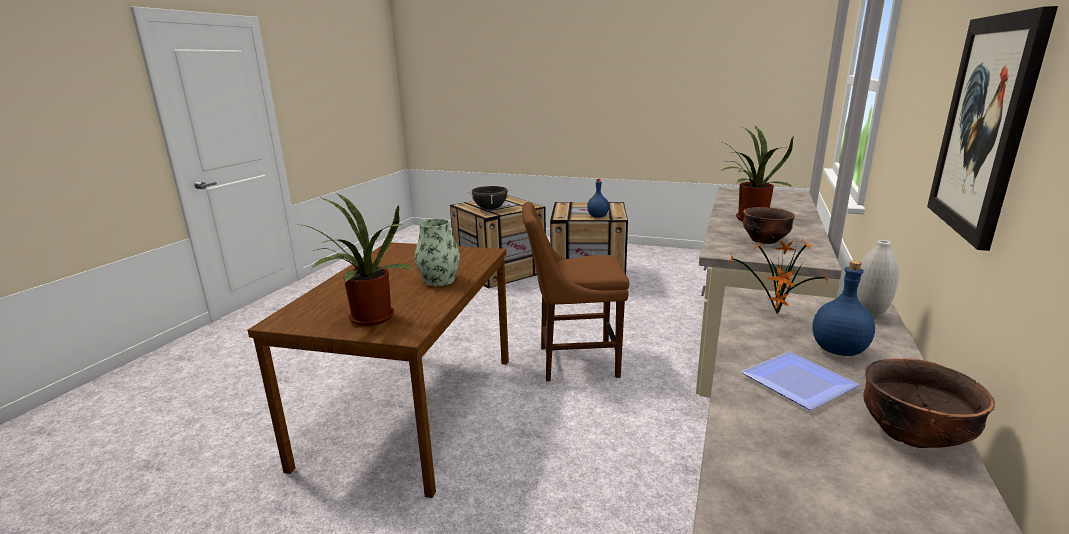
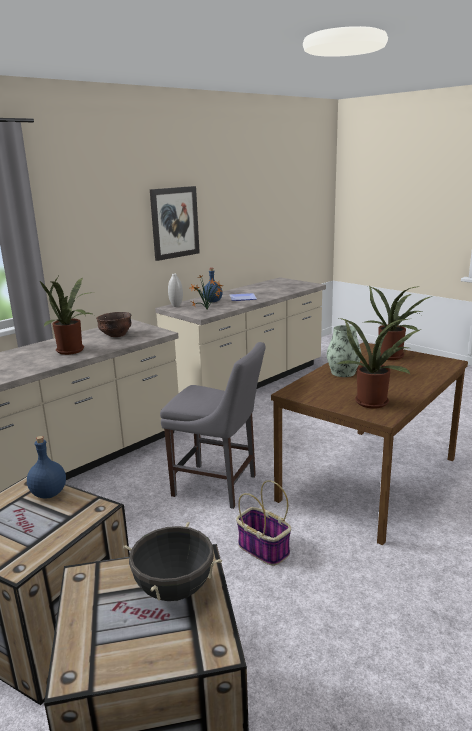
camera: 155 degrees left, 0 degrees up
brown chair [522,202,629,381] -> grey chair [160,342,266,509]
brown bowl [863,358,995,448] -> none
none -> basket [236,480,291,566]
none -> potted plant [337,318,422,409]

